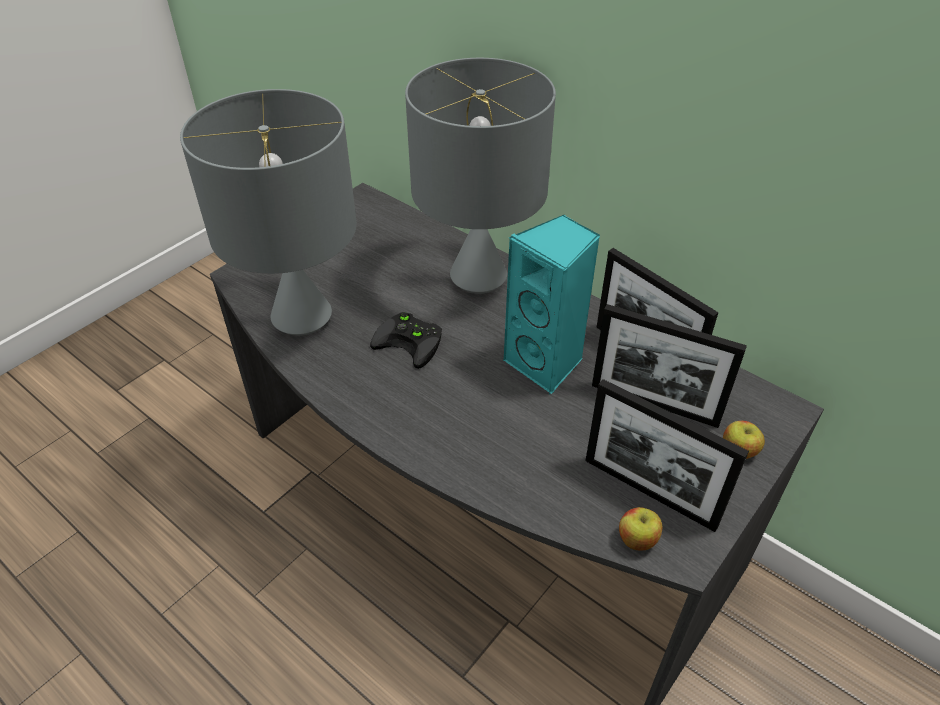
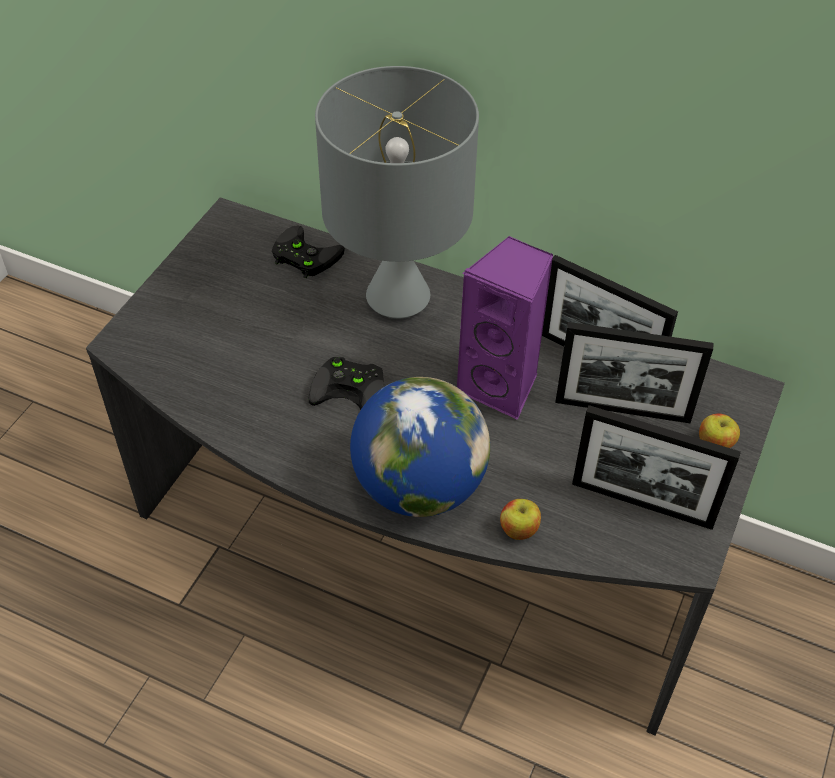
camera: 15 degrees left, 5 degrees up
grey table lamp [180,89,357,336] -> none
turquoise speaker [504,215,600,394] -> purple speaker [457,236,554,420]
apple [619,507,662,551] -> apple moved to [500,499,541,540]
none -> black game controller [272,226,345,278]
none -> globe [350,377,490,517]

